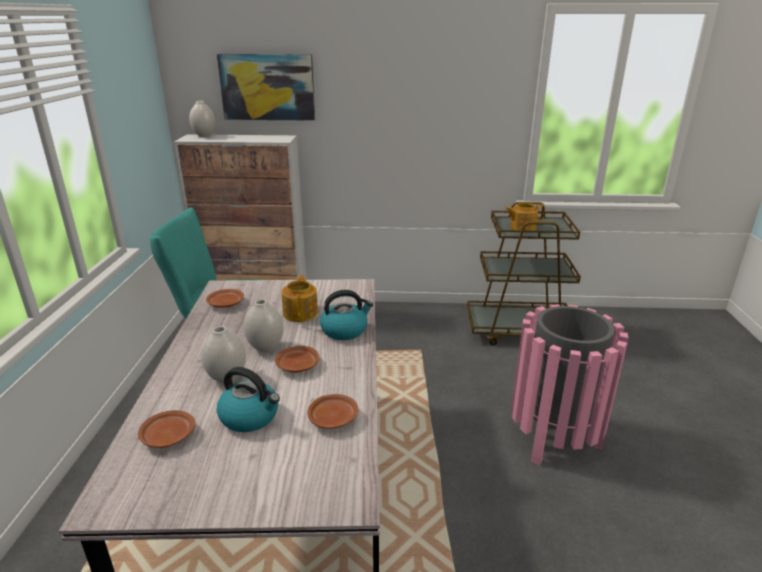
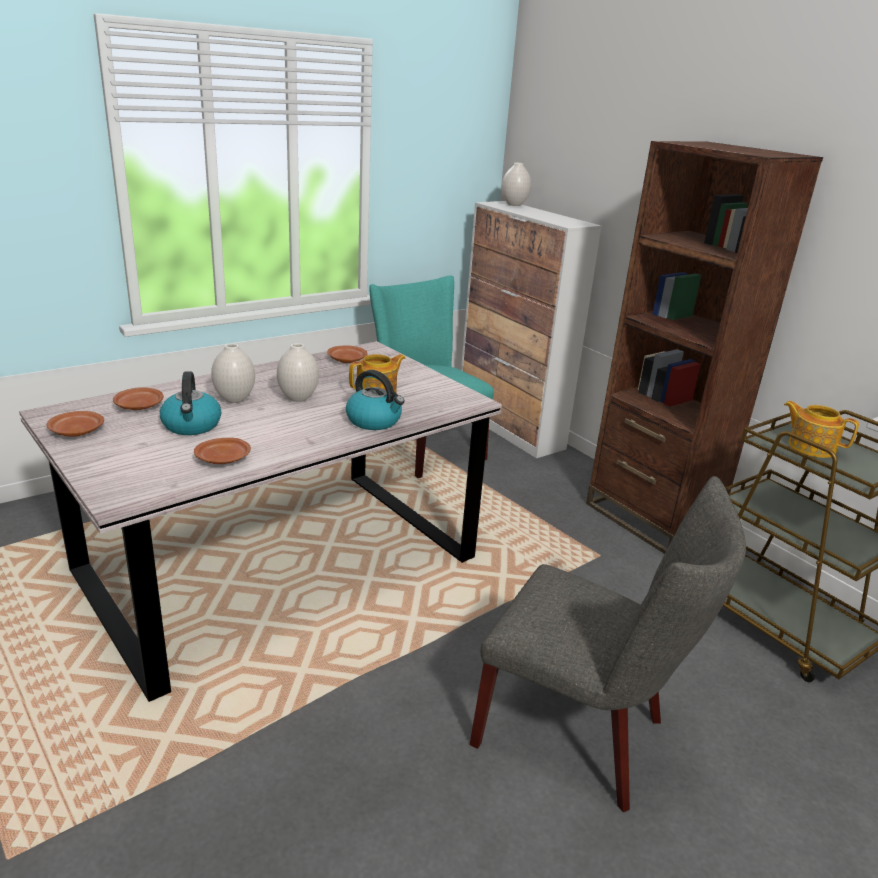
camera: 50 degrees right, 0 degrees up
picture [217,54,315,121] -> none
brown plate [275,346,319,373] -> brown plate moved to [47,411,104,437]
pink trash can [511,304,629,466] -> grey chair [470,476,746,812]
none -> brown bookcase [586,141,823,554]

